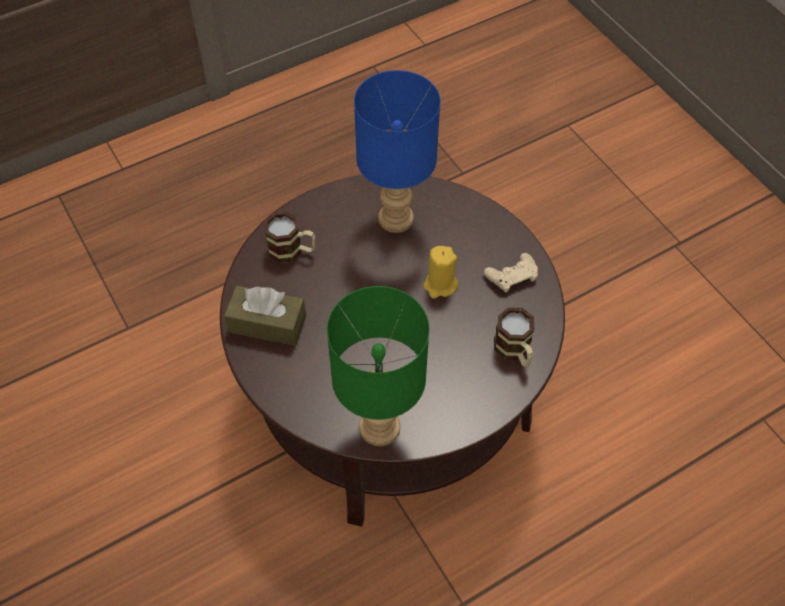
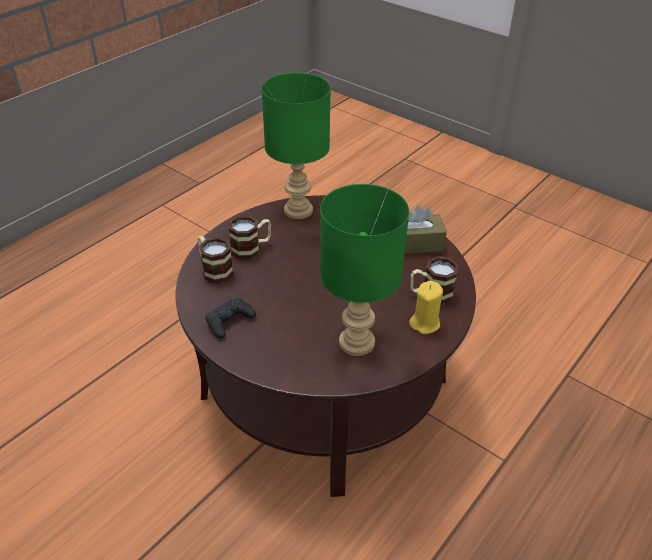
camera: 160 degrees right, 15 degrees down
blue table lamp [354,70,441,233] -> green table lamp [320,184,410,356]
yellow candle [423,246,458,299] -> yellow candle moved to [409,281,443,334]
beige game controller [484,253,538,293] -> black game controller [206,297,256,339]
none -> mug [229,216,271,260]

